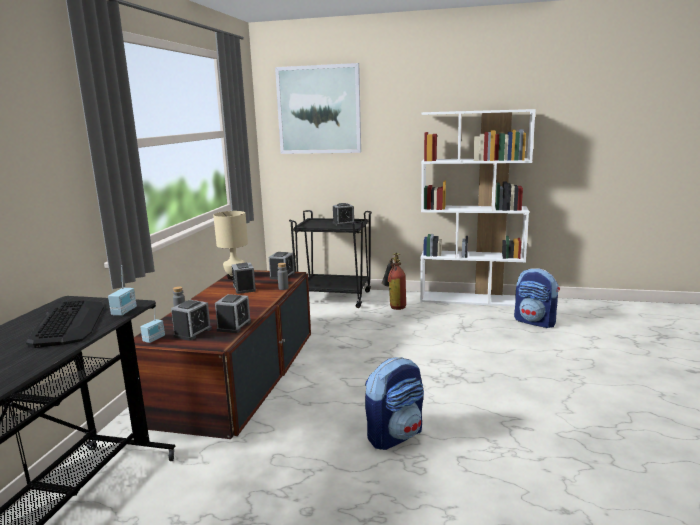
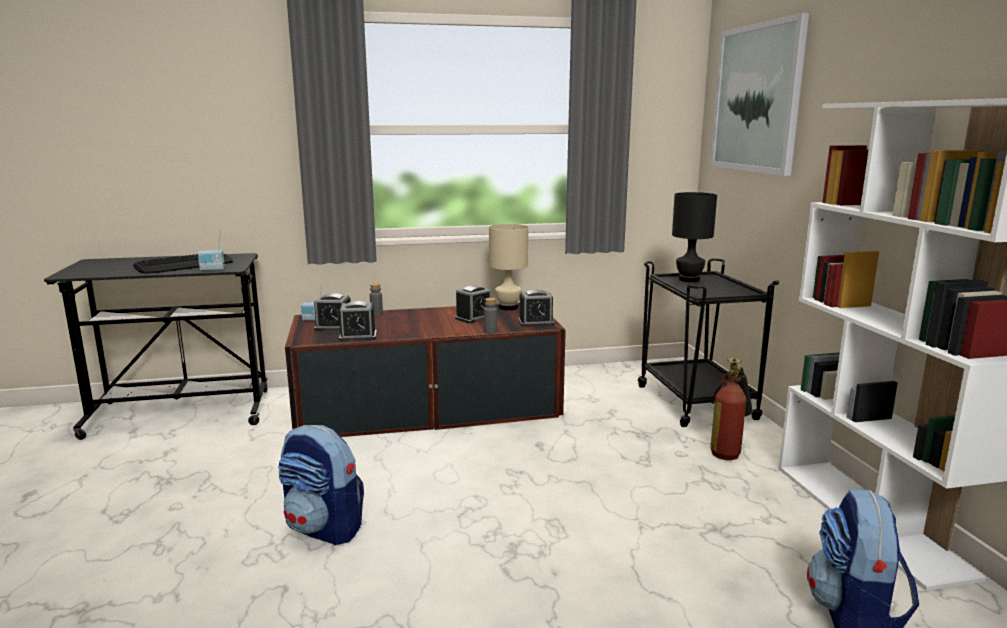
camera: 65 degrees right, 0 degrees up
alarm clock [332,203,355,226] -> none
none -> black table lamp [672,192,717,282]

